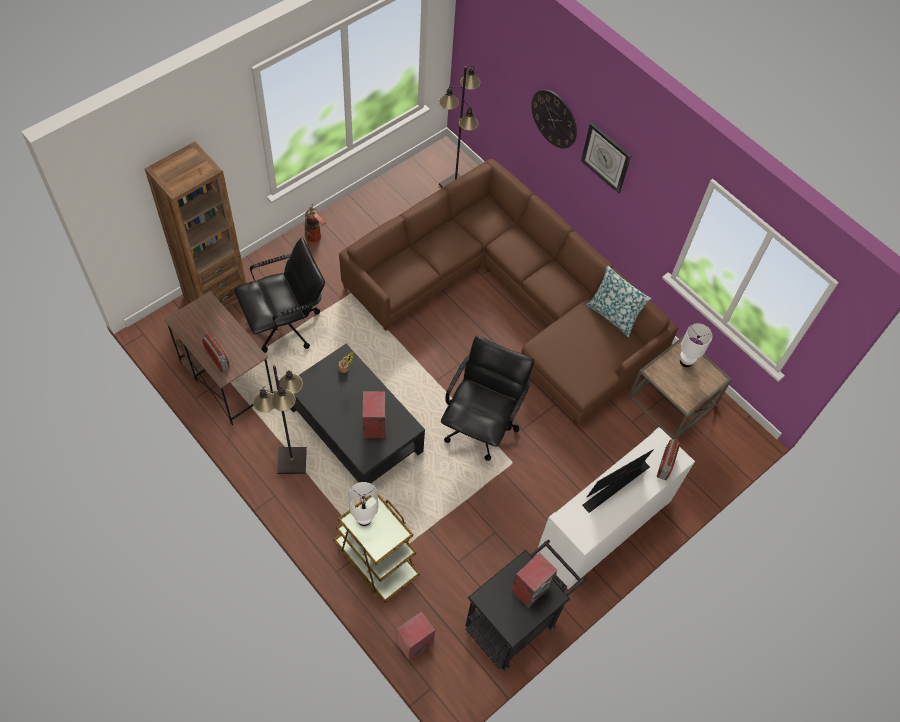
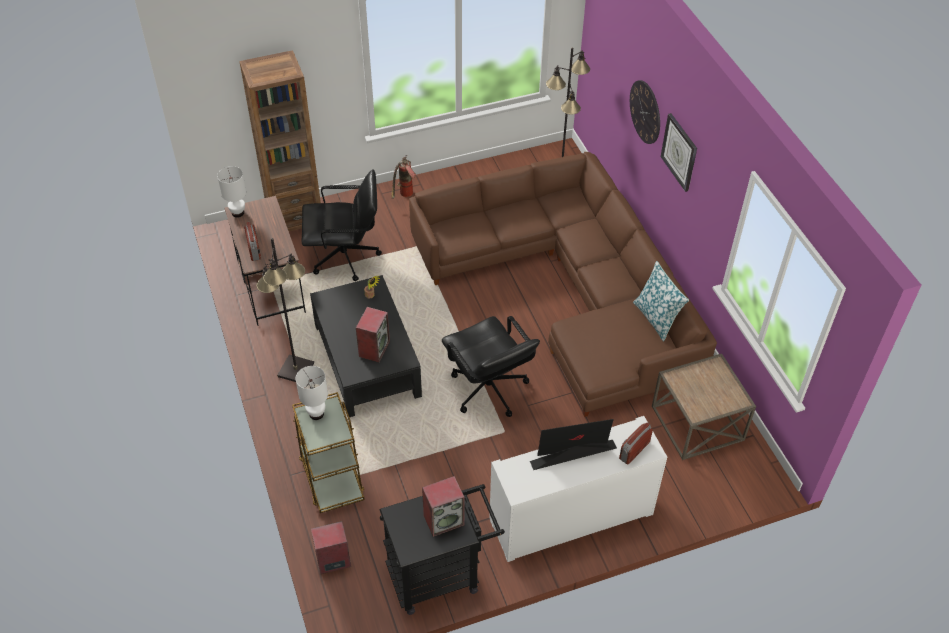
camera: 25 degrees right, 10 degrees down
black office chair [441,336,534,461] -> black office chair turned 105 degrees clockwise [442,316,540,417]
white table lamp [680,323,713,367] -> white table lamp moved to [217,166,246,218]

